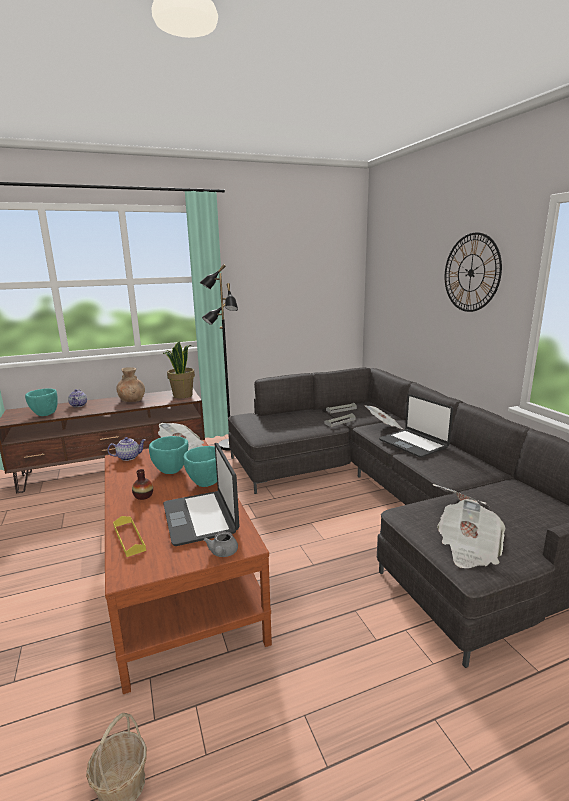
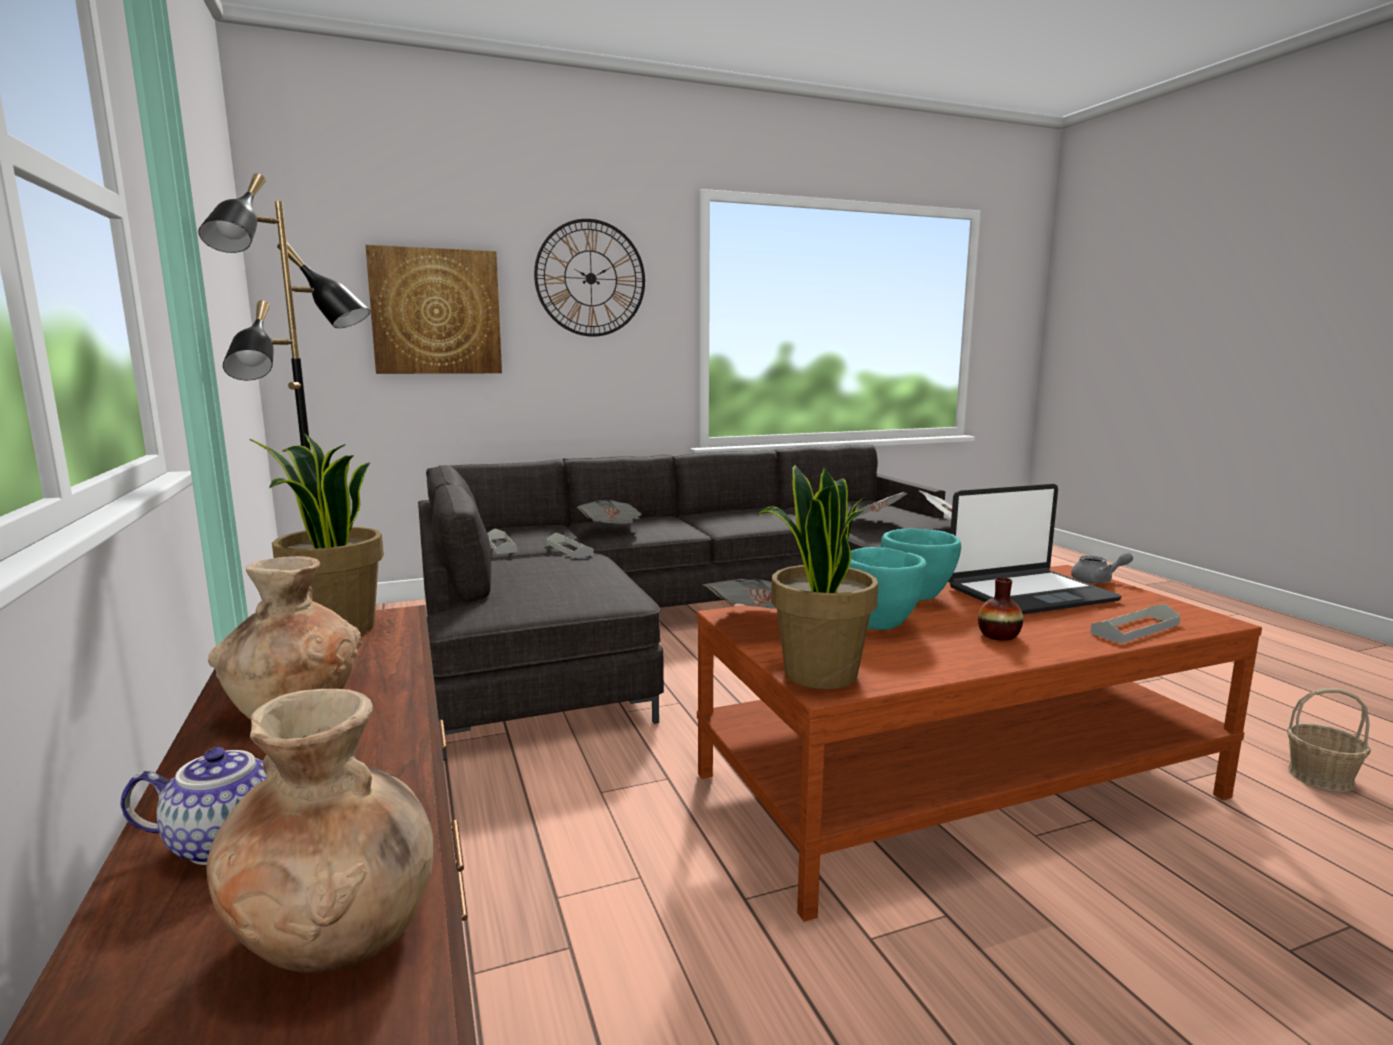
camera: 90 degrees left, 5 degrees down
turquoise bowl [25,388,58,416] -> brown vase [206,689,433,973]
teapot [107,437,146,461] -> potted plant [756,465,878,689]
yellow tray [113,516,146,557] -> grey tray [1090,604,1180,644]
laptop [379,394,453,457] -> none
none -> picture [366,245,502,374]

